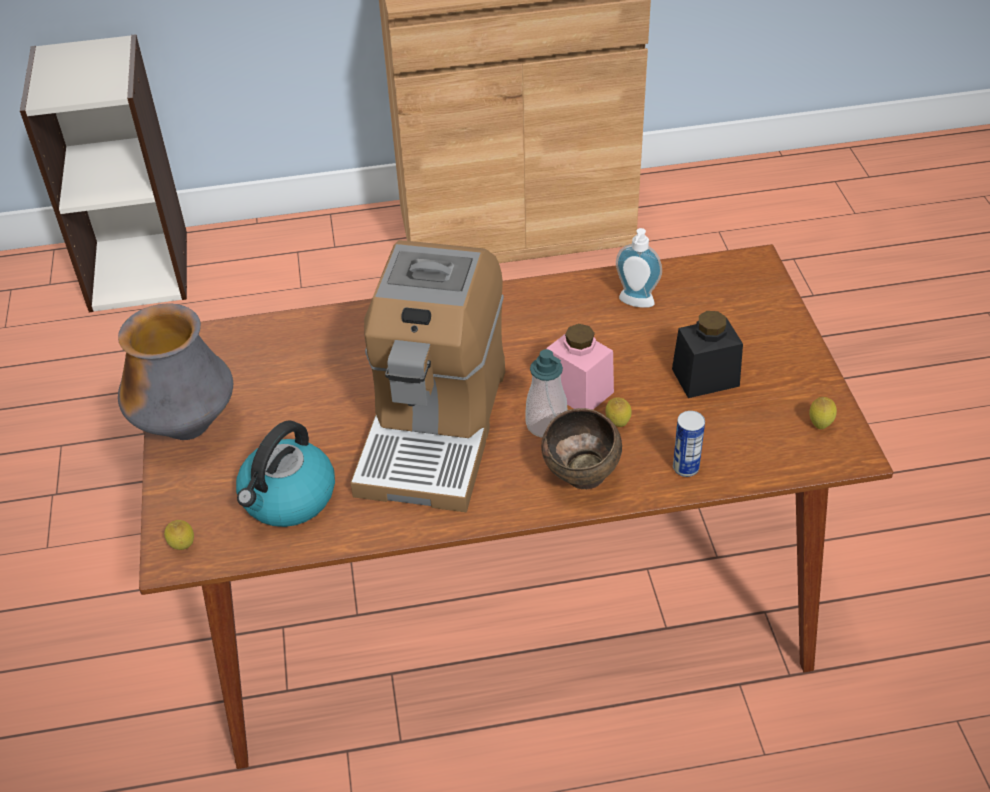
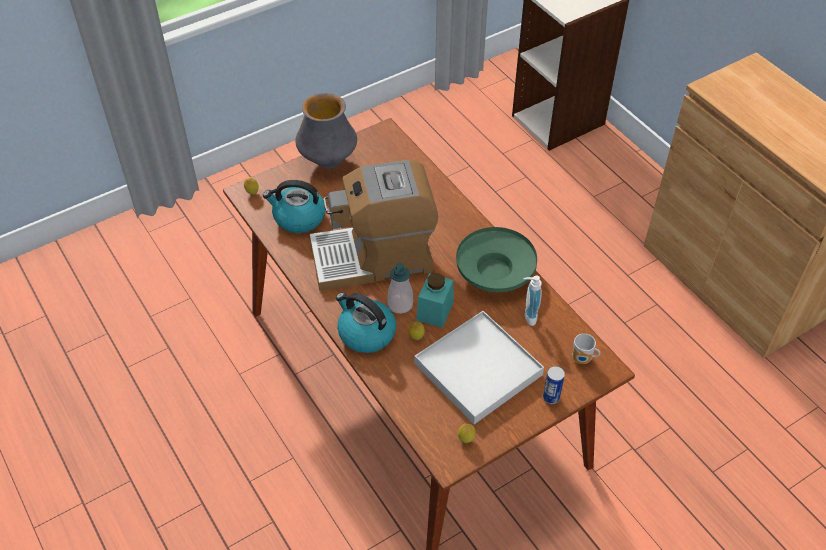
camera: 65 degrees right, 5 degrees up
brown bowl [541,408,622,489] -> kettle [336,292,396,353]
pink jar [546,324,614,410] -> turquoise jar [416,273,454,328]
black jar [672,311,743,398] -> white tray [415,311,544,424]
can [673,411,705,477] -> can moved to [543,366,565,404]
none -> green bowl [456,227,537,292]
none -> mug [572,333,600,364]

